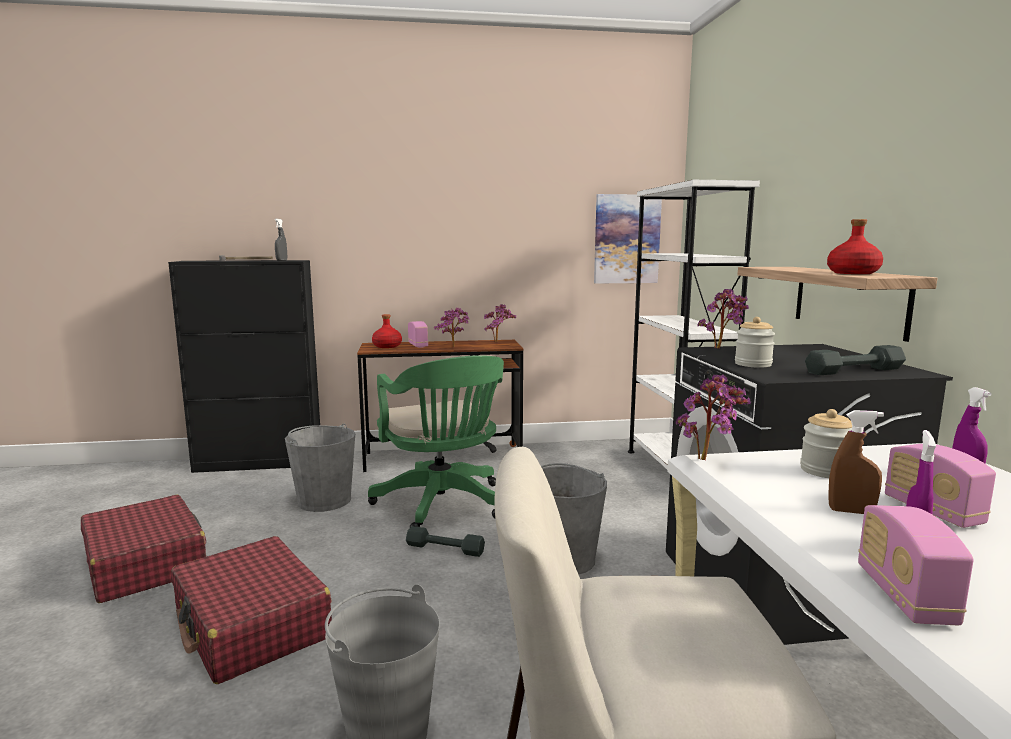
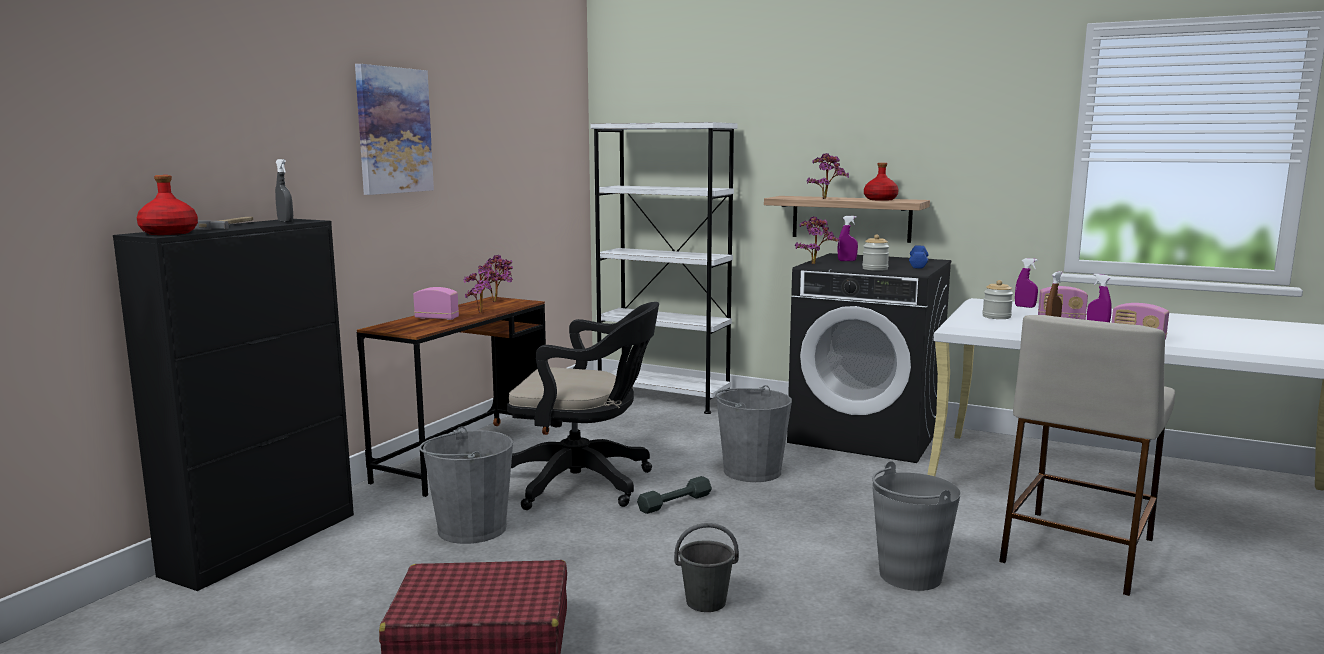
camera: 55 degrees left, 0 degrees up
red suitcase [171,536,332,684] -> grey bucket [674,523,739,612]
green office chair [368,355,504,528] -> black office chair [507,302,659,510]
red bottle [372,314,402,348] -> red bottle moved to [137,175,198,235]
picture [594,194,662,284] -> picture moved to [355,64,434,195]
potted plant [676,374,751,460] -> potted plant moved to [807,153,849,199]
grey dumbbell [805,345,906,375] -> blue dumbbell [909,245,929,268]
none -> purple spray bottle [838,216,858,261]

